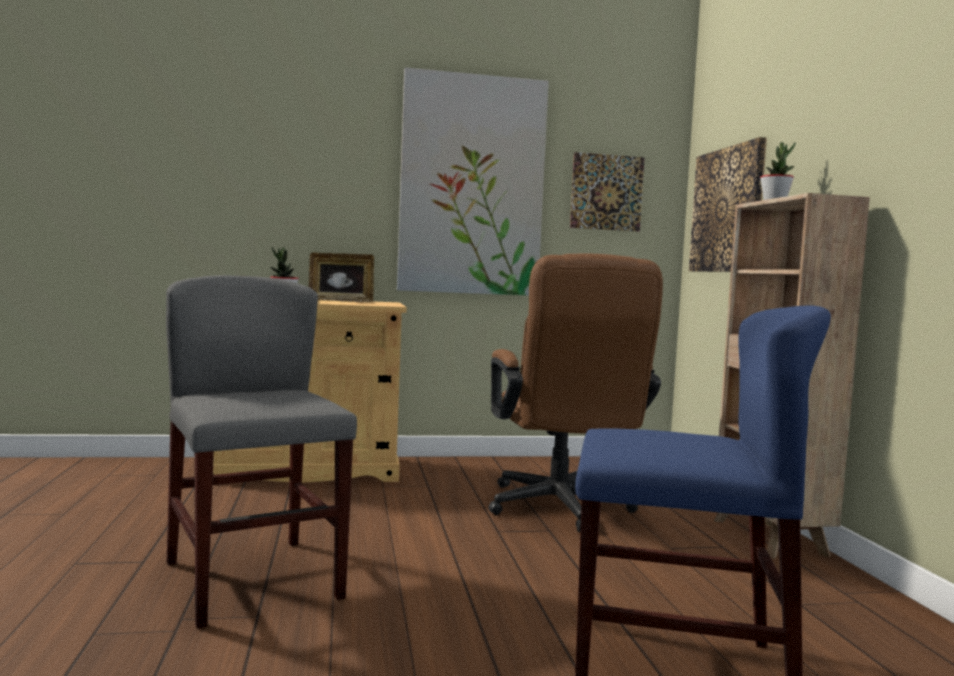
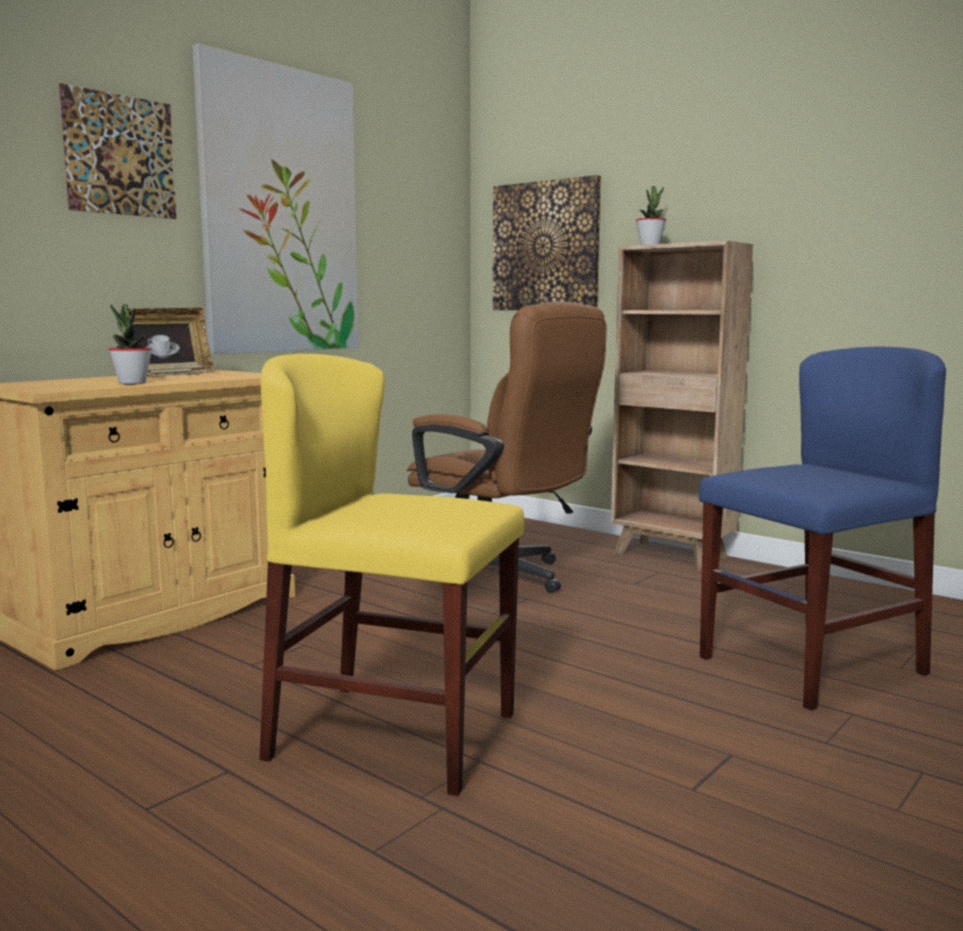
camera: 40 degrees left, 5 degrees up
grey chair [166,275,357,629] -> yellow chair [259,354,525,796]
picture [570,152,645,232] -> picture moved to [59,83,176,219]

